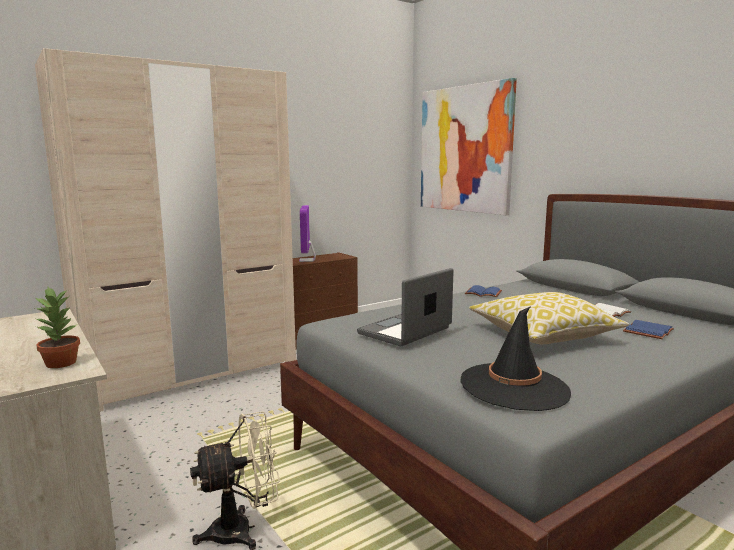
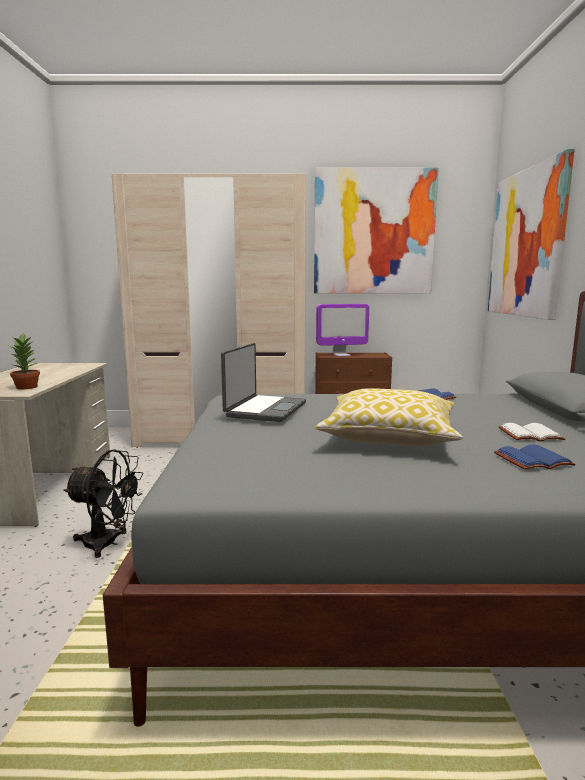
camera: 35 degrees right, 0 degrees up
beige fan [190,411,280,550] -> black fan [63,450,144,558]
monitor [299,205,316,262] -> monitor turned 135 degrees counterclockwise [316,304,369,356]
laptop [357,268,454,346] -> laptop turned 120 degrees clockwise [221,343,306,422]
black hat [460,306,571,411] -> none
none -> picture [314,167,439,293]

